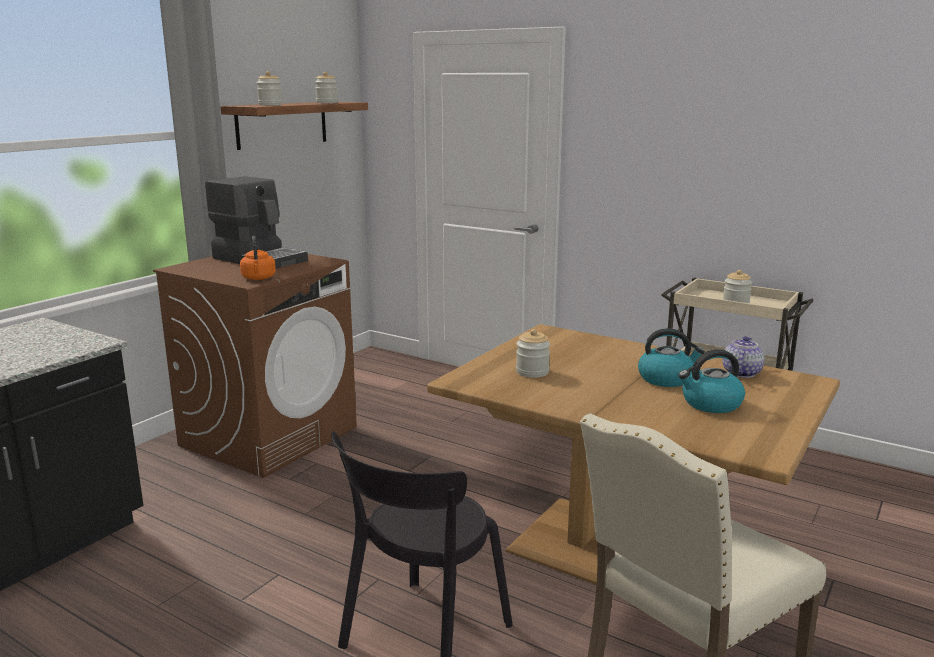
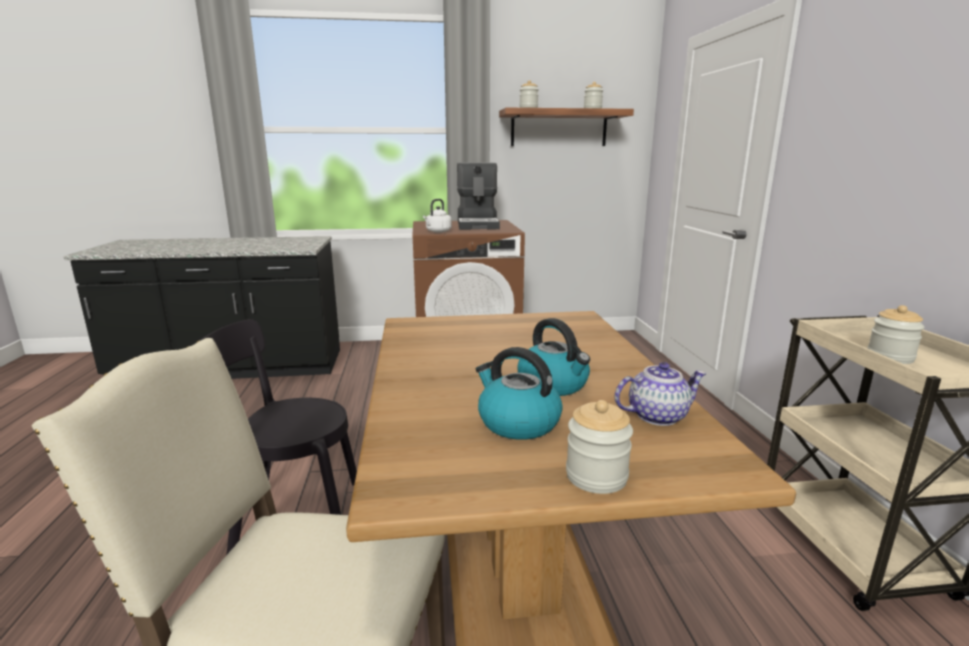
camera: 50 degrees right, 0 degrees up
orange kettle [240,236,276,280] -> white kettle [423,199,452,233]
jar [516,329,550,378] -> jar moved to [566,400,633,494]

